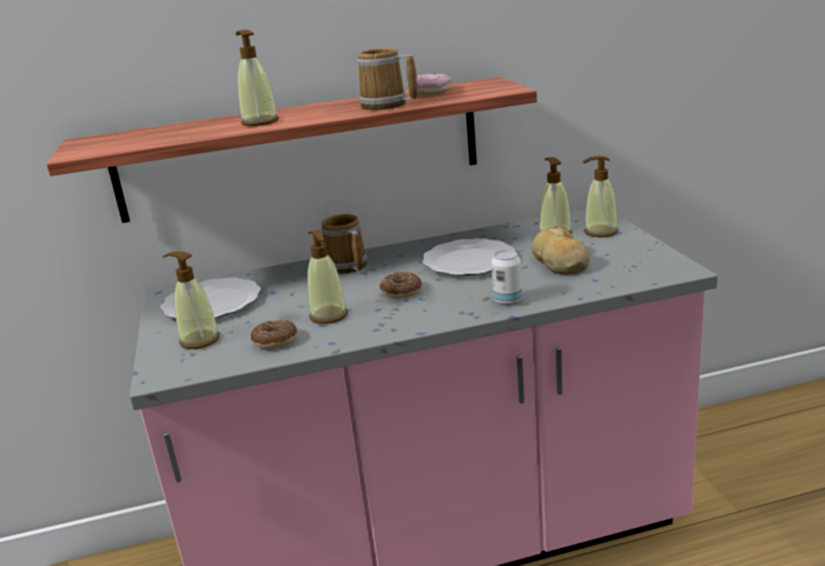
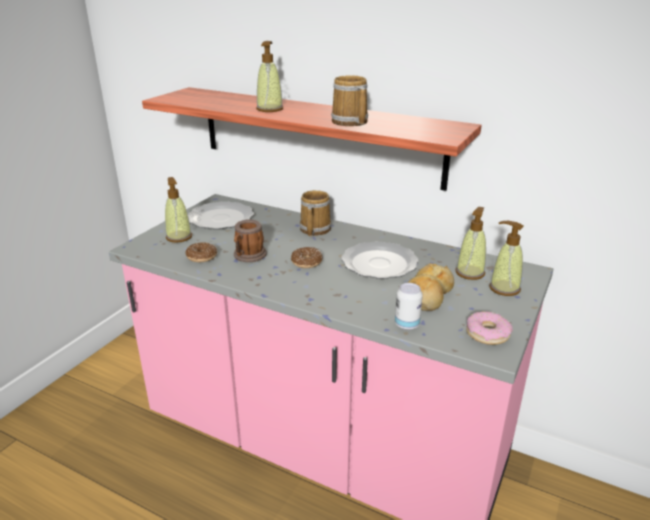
camera: 40 degrees right, 5 degrees up
soap dispenser [307,229,348,324] -> mug [234,220,267,262]
donut [407,73,452,96] -> donut moved to [466,311,513,345]
can [491,250,522,305] -> can moved to [395,283,423,330]

